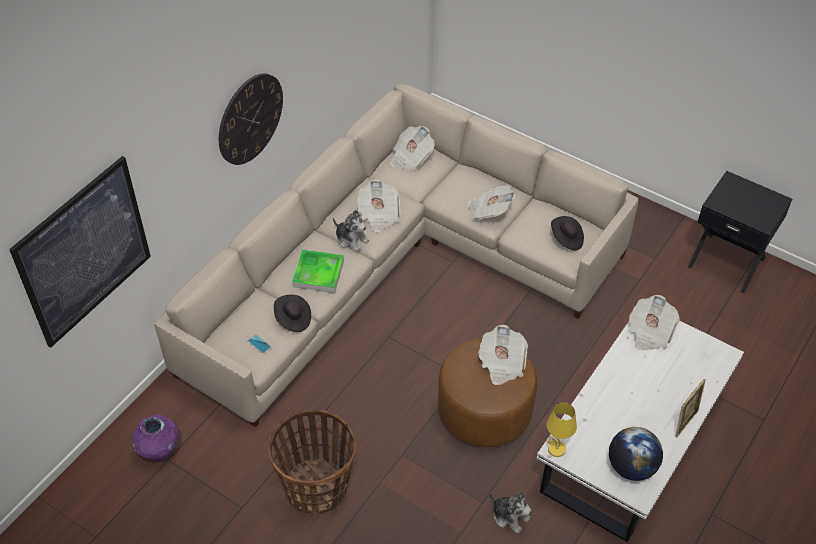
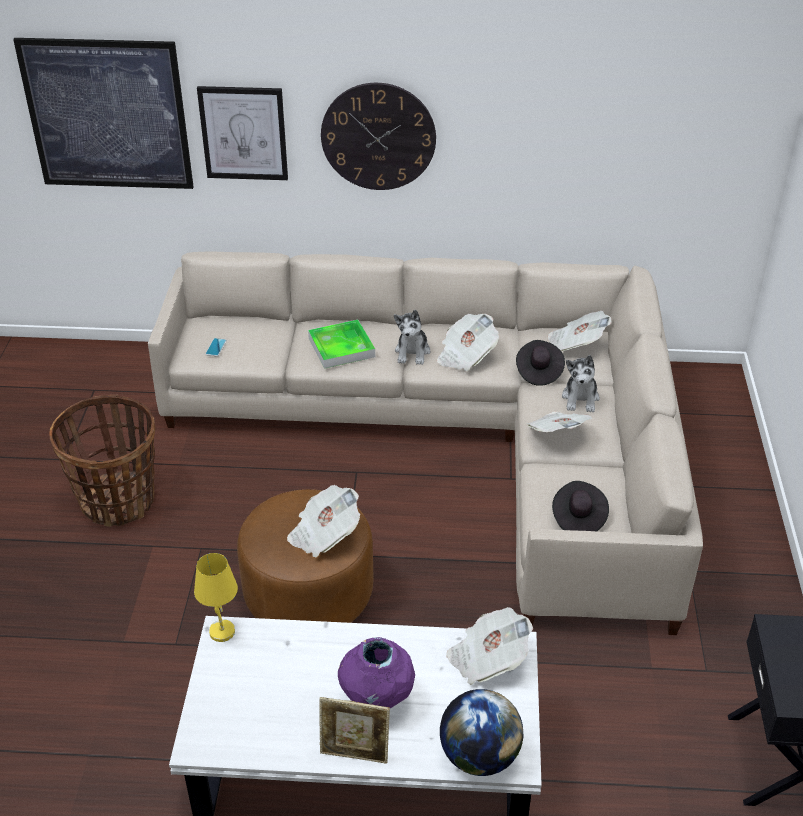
camera: 60 degrees right, 10 degrees down
purple vase [132,415,179,461] -> purple vase moved to [338,637,415,708]
black hat [274,295,311,332] -> black hat moved to [516,340,565,386]
plush toy [489,492,531,534] -> plush toy moved to [562,355,600,412]
globe [609,427,663,481] -> globe moved to [440,689,524,776]
none -> picture [197,86,288,180]

